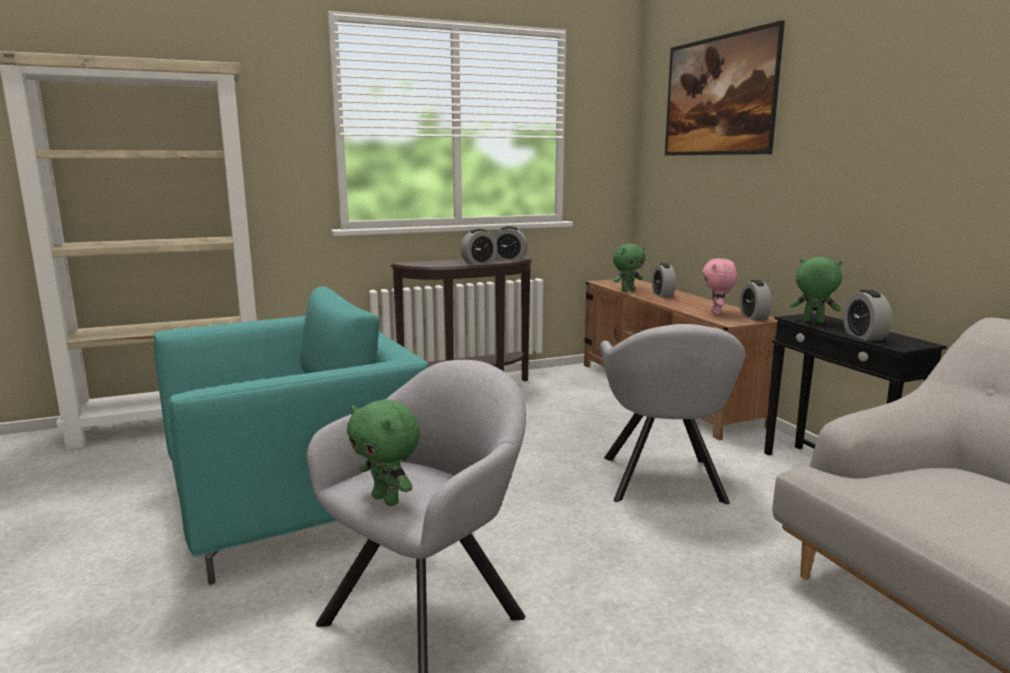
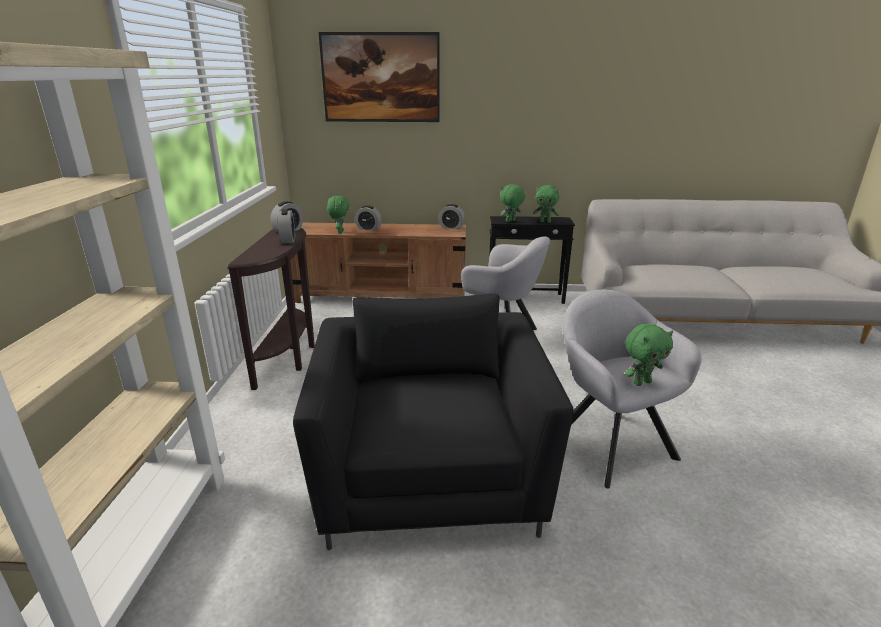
camera: 65 degrees left, 10 degrees up
turquoise armchair [154,286,428,585] -> black armchair [293,293,574,550]
pink plush toy [702,258,737,315] -> none
alarm clock [843,290,892,341] -> green plush toy [533,185,559,223]

